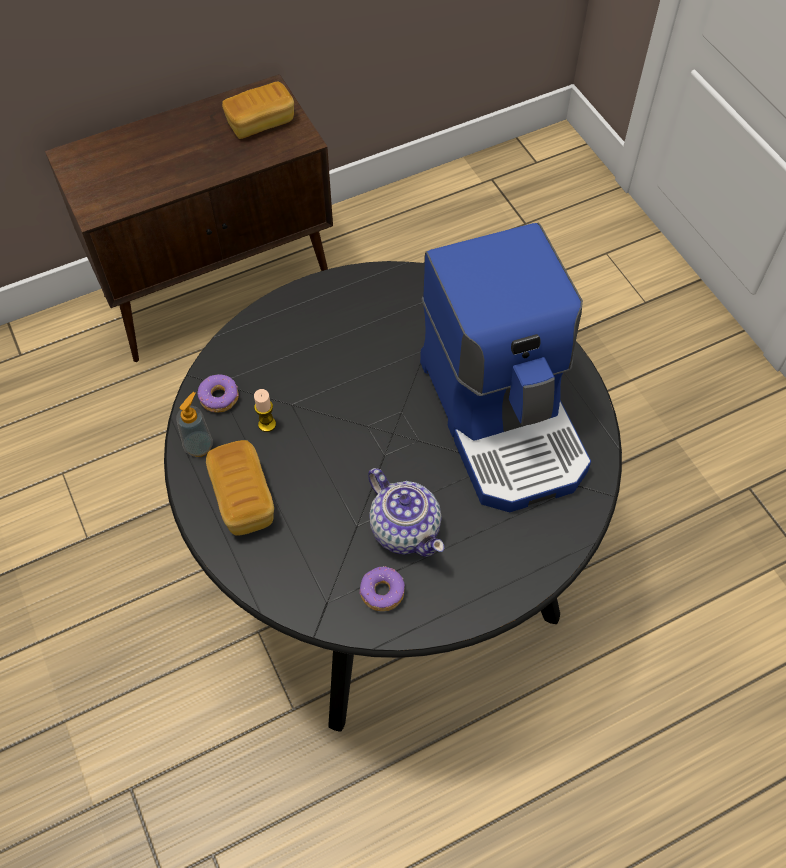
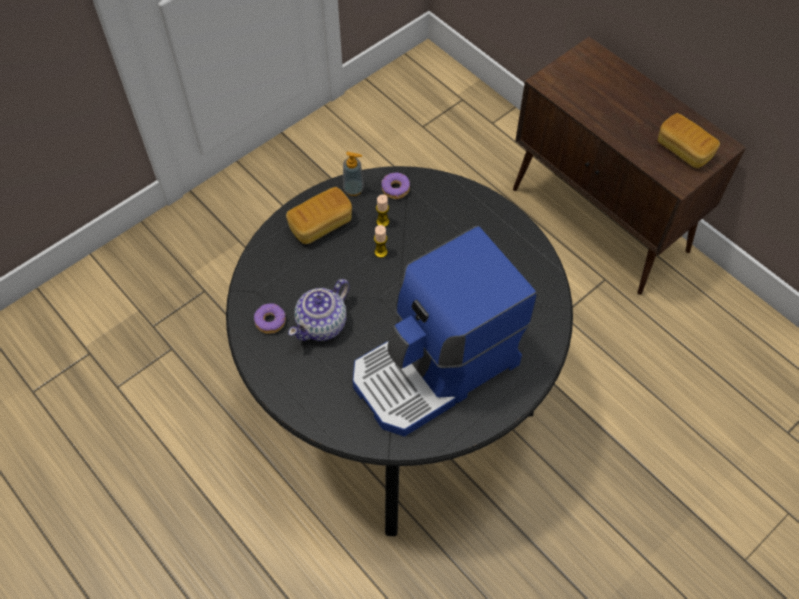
camera: 75 degrees right, 0 degrees up
none -> candle [374,225,388,258]

